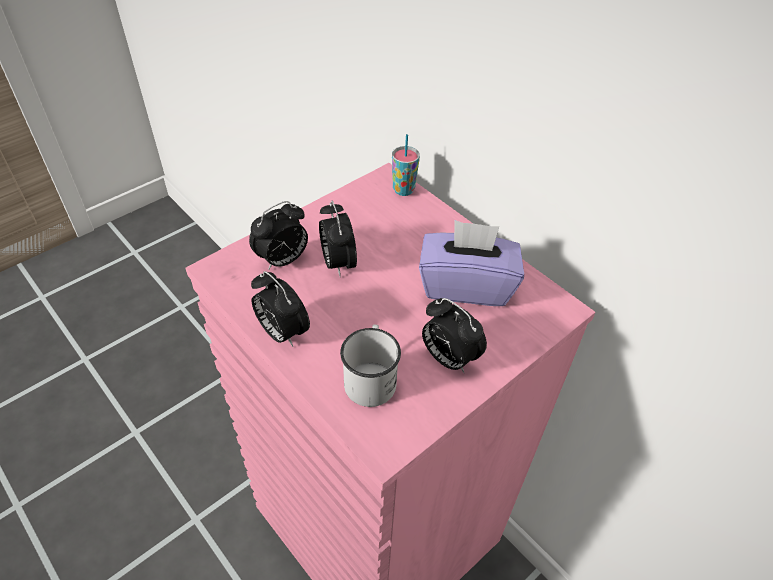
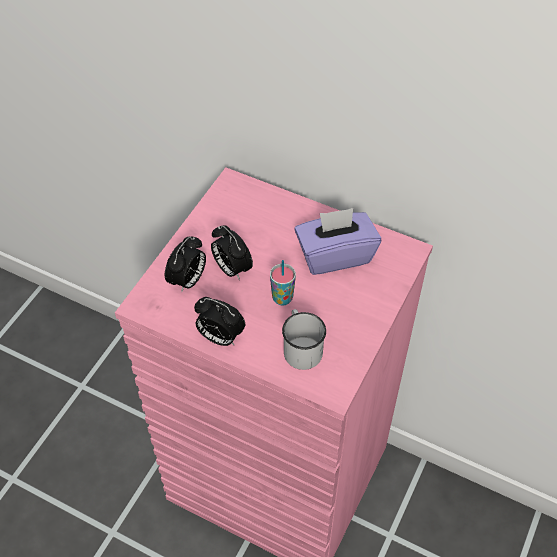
camera: 20 degrees left, 5 degrees up
cup [392,134,420,196] -> cup moved to [270,260,296,305]
alarm clock [422,298,487,373] -> none

